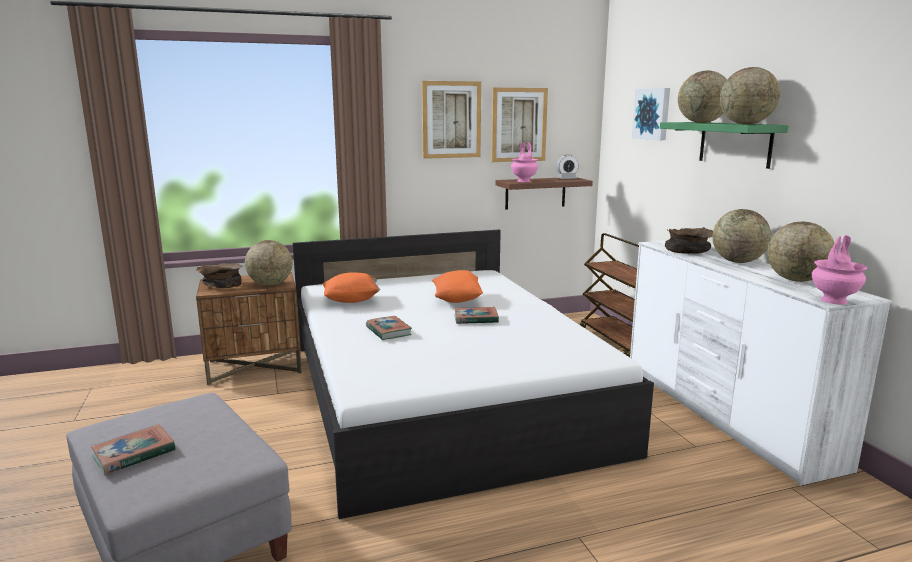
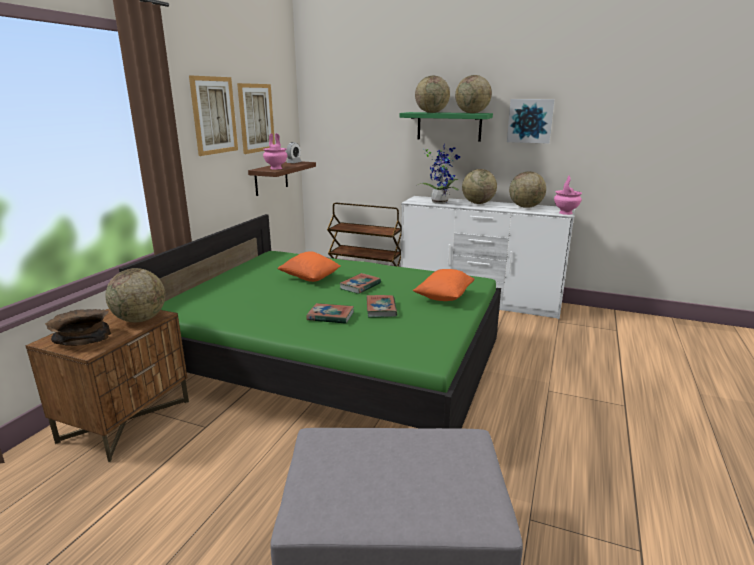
camera: 50 degrees left, 5 degrees up
book [91,424,176,475] -> book moved to [366,295,397,317]
white bed [293,230,654,519] -> green bed [119,214,501,429]
orange pillow [322,272,380,303] -> orange pillow moved to [413,269,475,301]
picture [632,88,670,140] -> picture moved to [507,99,555,144]
brown bowl [665,227,713,254] -> potted plant [416,144,460,204]

